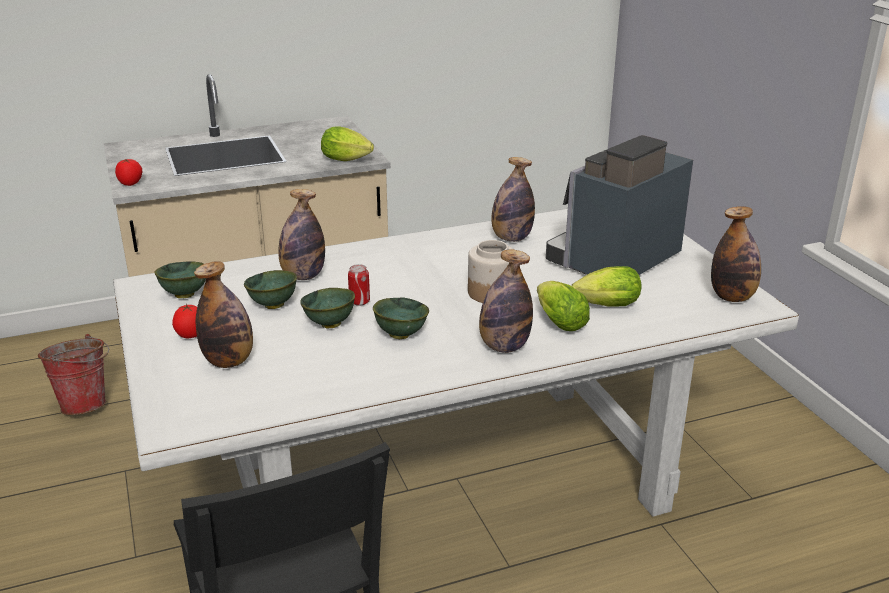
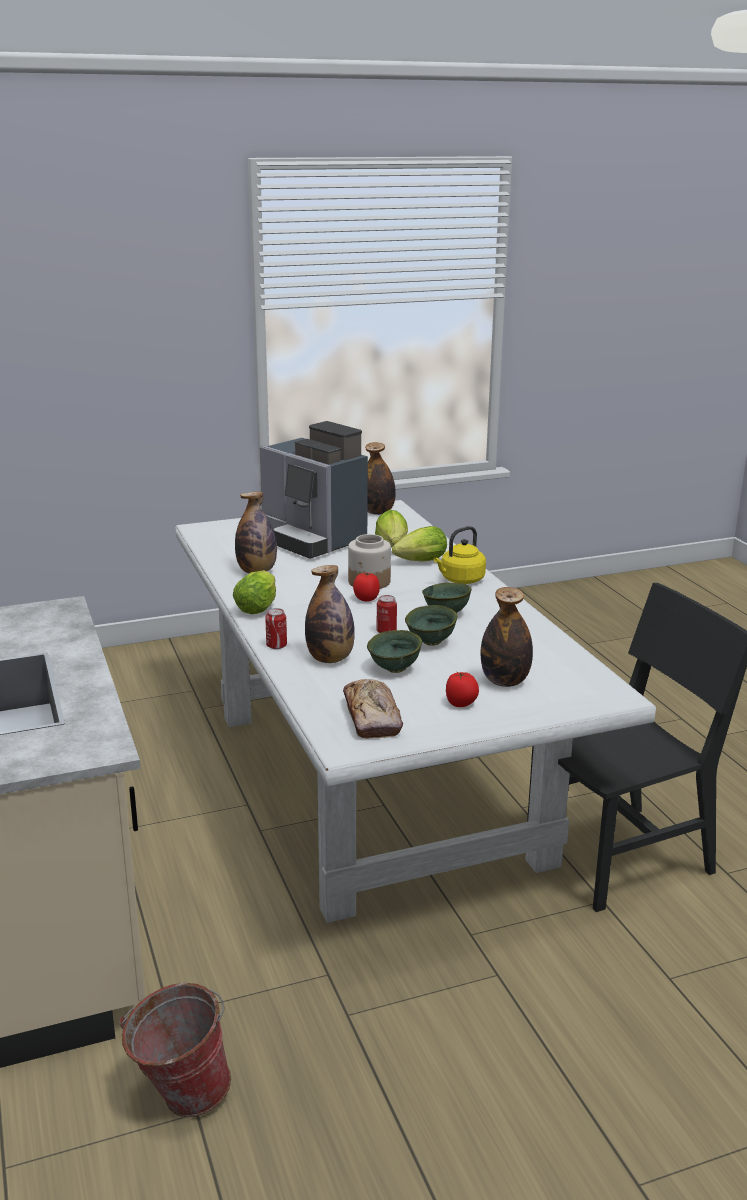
camera: 90 degrees left, 5 degrees down
tomato [115,159,142,186] -> tomato moved to [353,573,380,602]
green bowl [154,262,206,298] -> bread [343,679,403,739]
lettuce [321,126,374,161] -> lettuce moved to [233,570,276,614]
bottle [479,249,533,353] -> yellow kettle [433,526,486,584]
none -> can [266,608,287,649]

